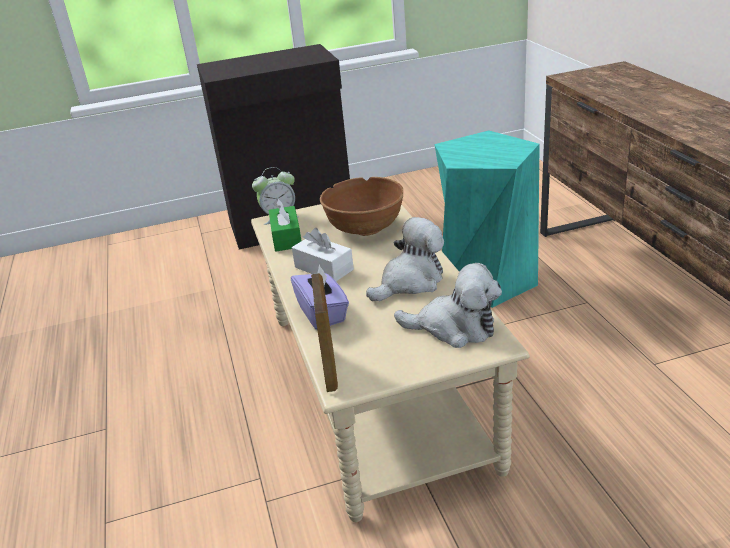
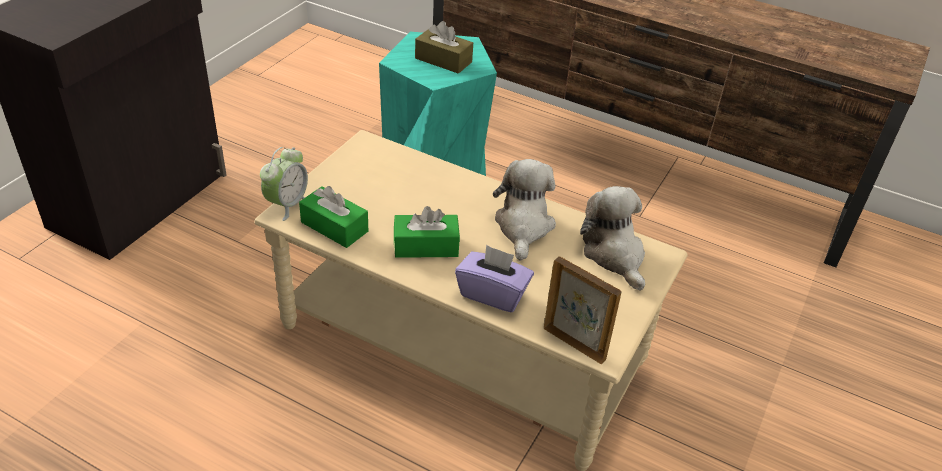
camera: 50 degrees left, 10 degrees up
white tissue box [292,228,354,281] -> green tissue box [394,206,460,258]
brown bowl [320,177,403,236] -> none
plush toy [394,263,502,348] -> plush toy turned 75 degrees counterclockwise [580,186,645,291]
none -> brown tissue box [415,21,473,74]

